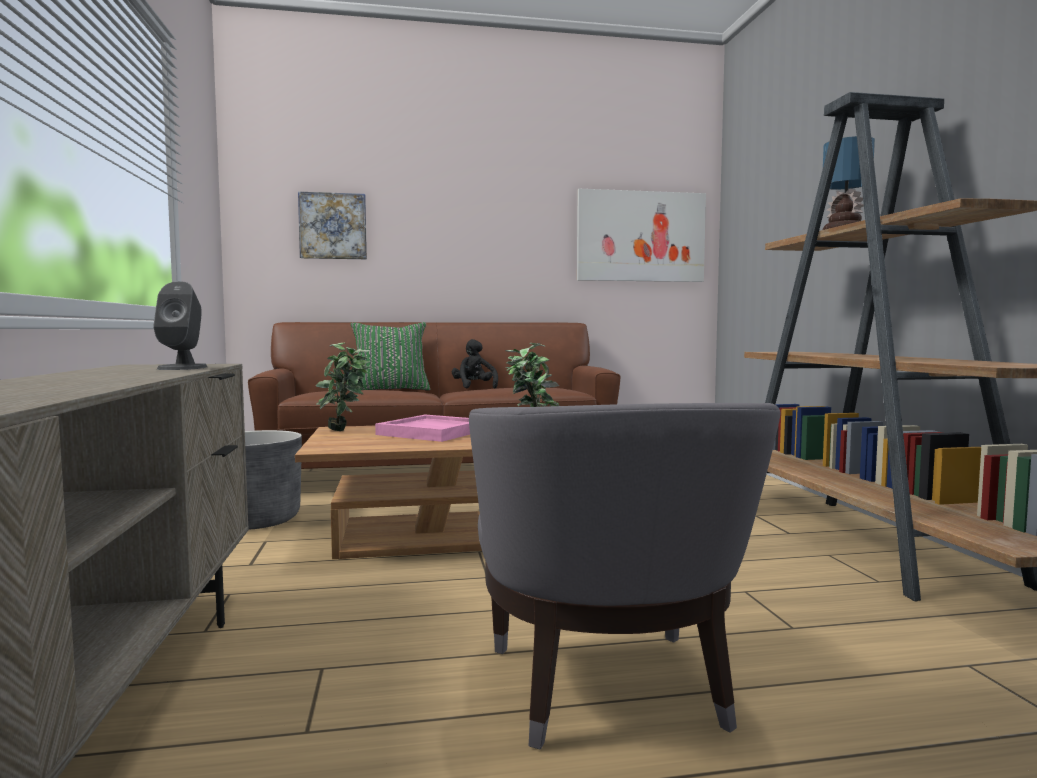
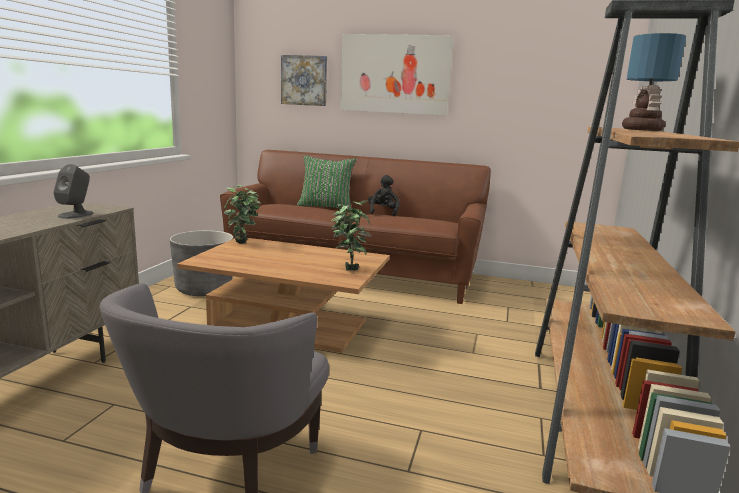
camera: 25 degrees right, 10 degrees up
pink tray [375,415,470,442] -> none
picture [577,189,706,282] -> picture moved to [340,34,454,115]

